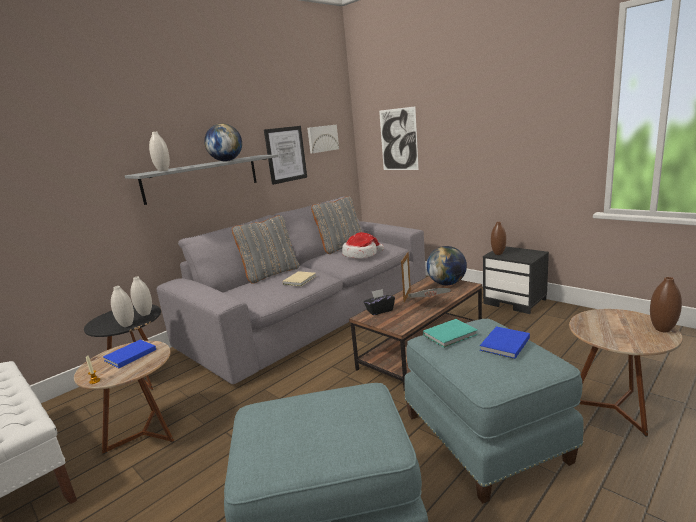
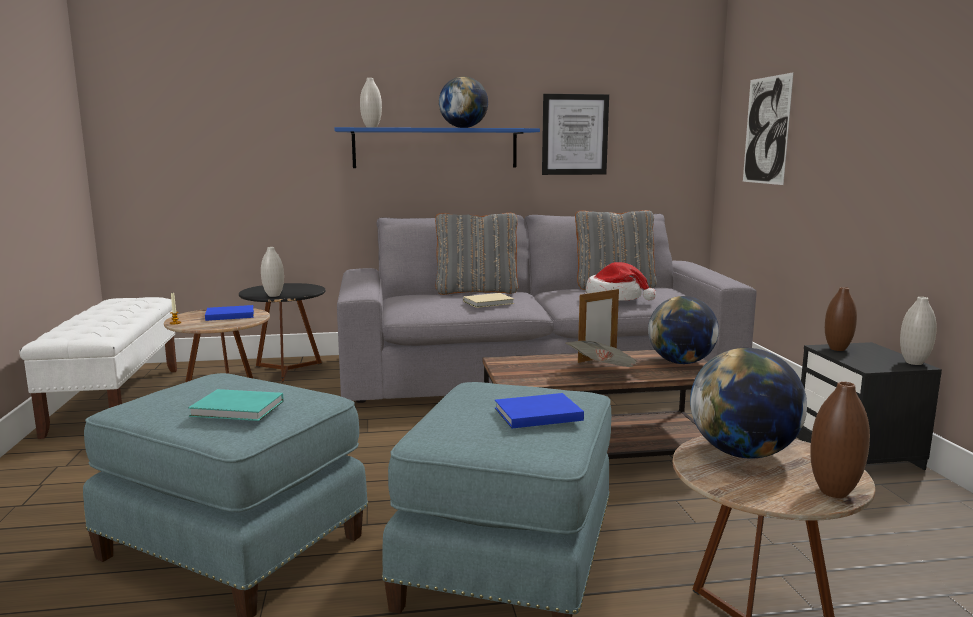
camera: 35 degrees right, 5 degrees down
grey shelf [125,154,278,205] -> blue shelf [334,127,540,168]
white vase [130,277,152,316] -> white vase moved to [900,297,937,365]
picture [307,125,339,154] -> none
black tissue box [364,289,395,315] -> none
turquoise book [423,319,478,348] -> turquoise book moved to [188,389,284,421]
none -> globe [690,348,807,459]

